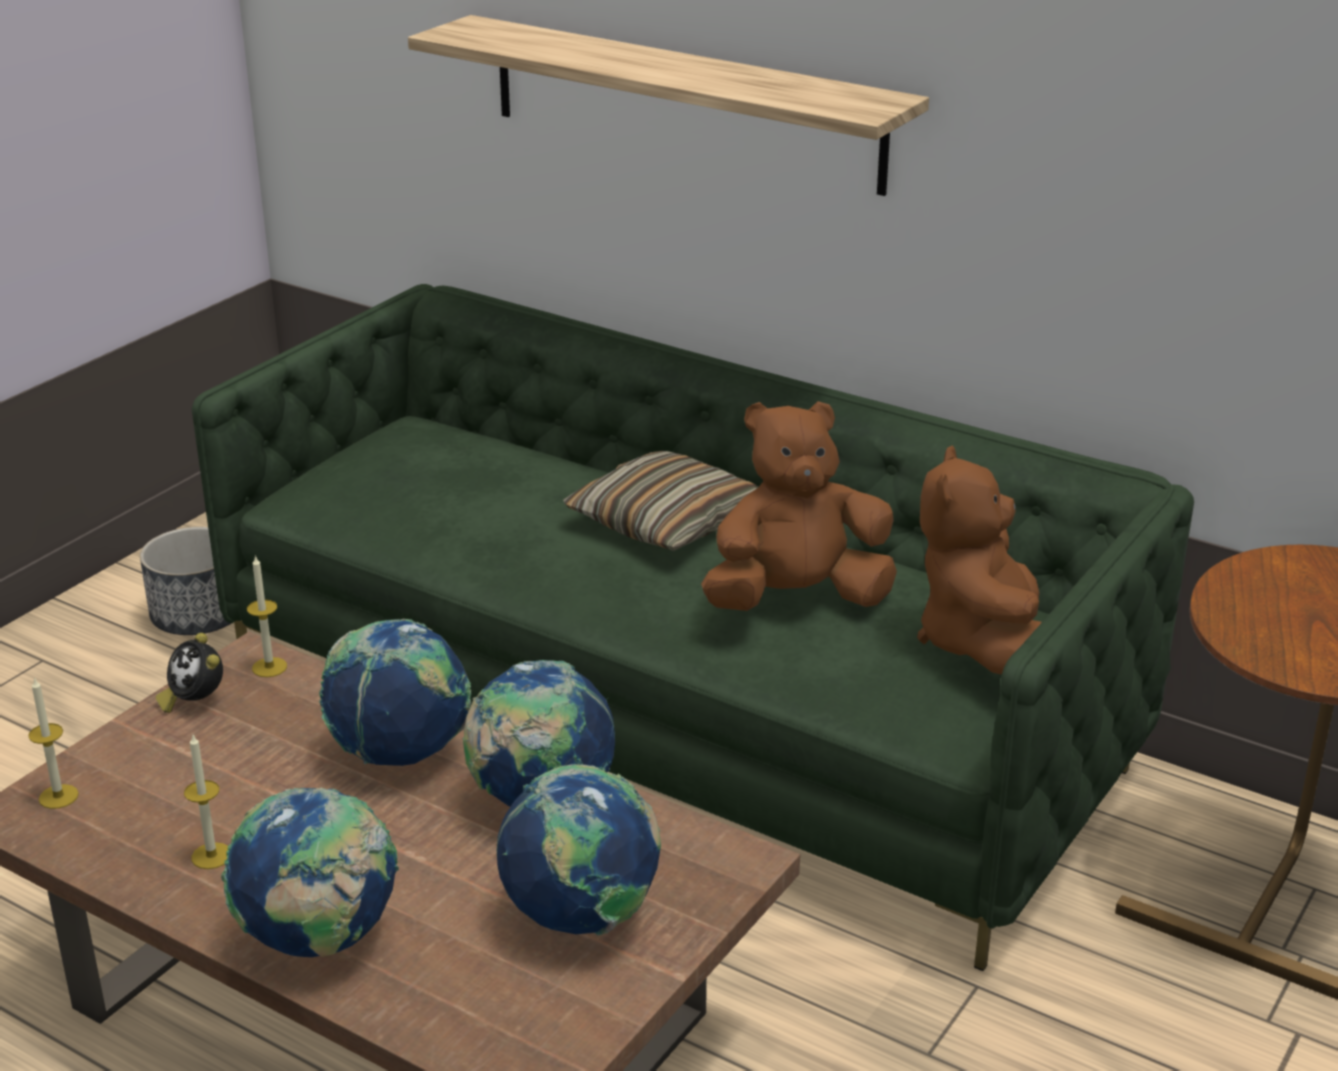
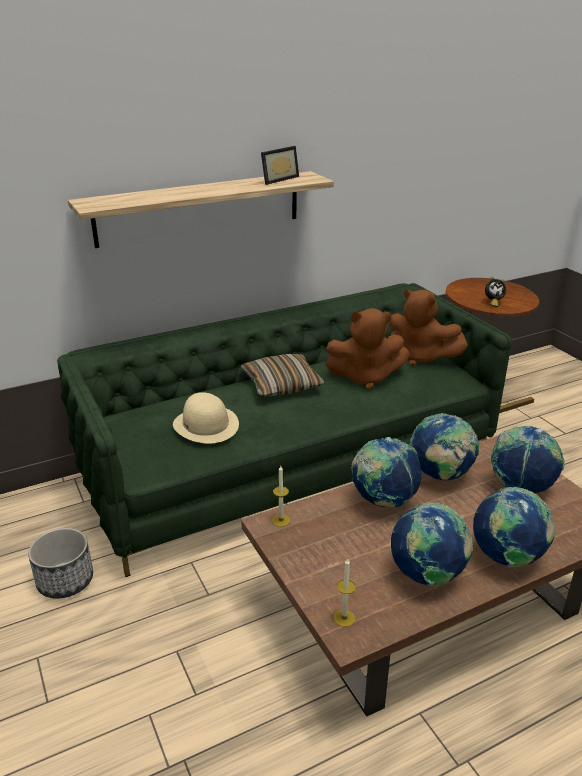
camera: 60 degrees left, 0 degrees up
alarm clock [156,633,223,713] -> alarm clock moved to [485,277,506,307]
candle [184,735,228,869] -> globe [391,503,473,588]
brown plush toy [701,401,897,611] -> brown plush toy turned 105 degrees counterclockwise [325,308,410,390]
none -> beige hat [173,392,239,444]
none -> picture frame [261,146,299,185]

